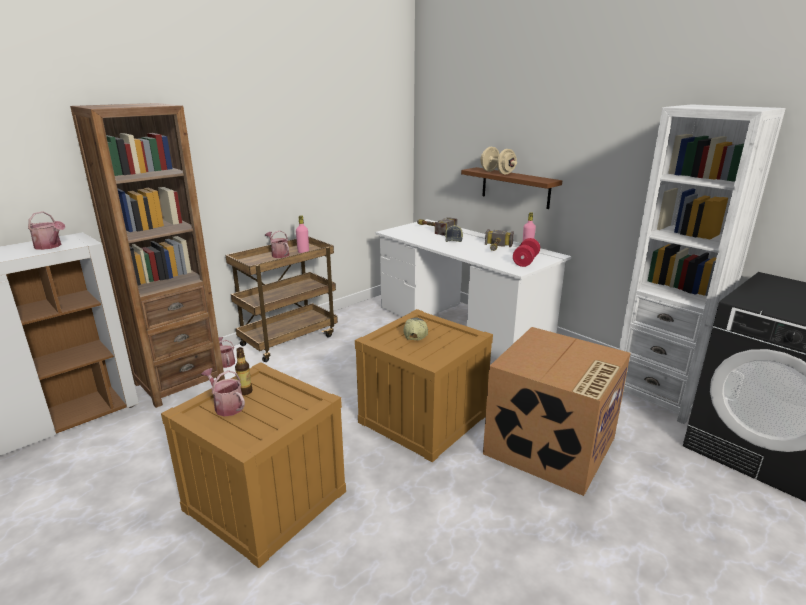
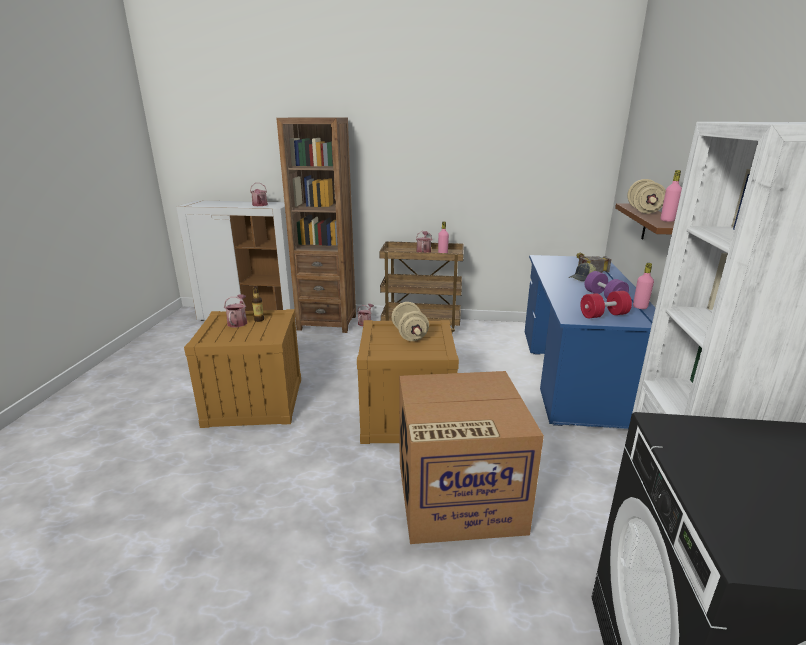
camera: 50 degrees right, 0 degrees up
white desk [375,219,572,359] -> blue desk [525,255,656,429]
cap [403,317,428,340] -> beige dumbbell [392,302,429,341]
hammer [485,229,514,251] -> purple dumbbell [584,271,629,299]
none -> pink bottle [661,170,682,222]

